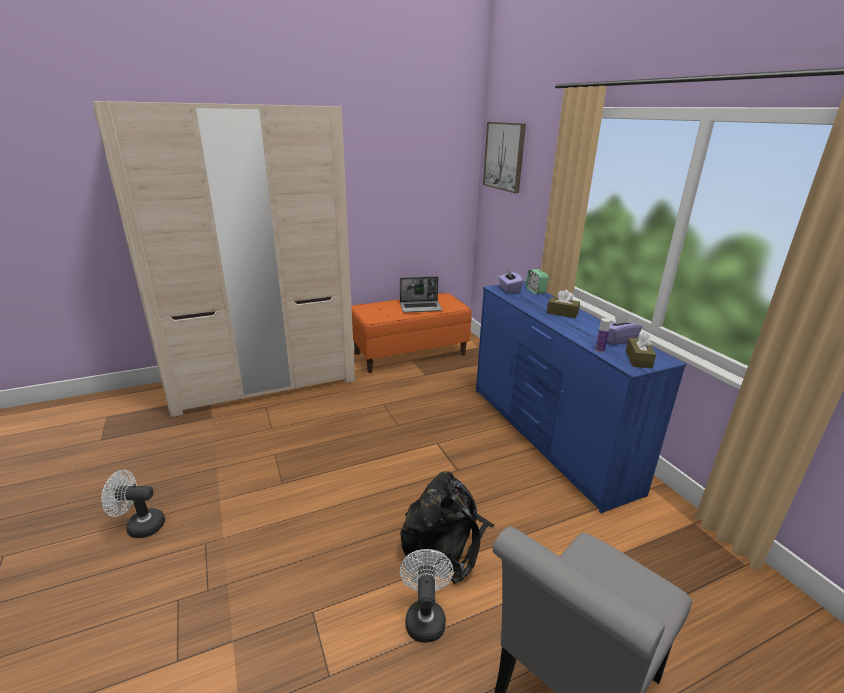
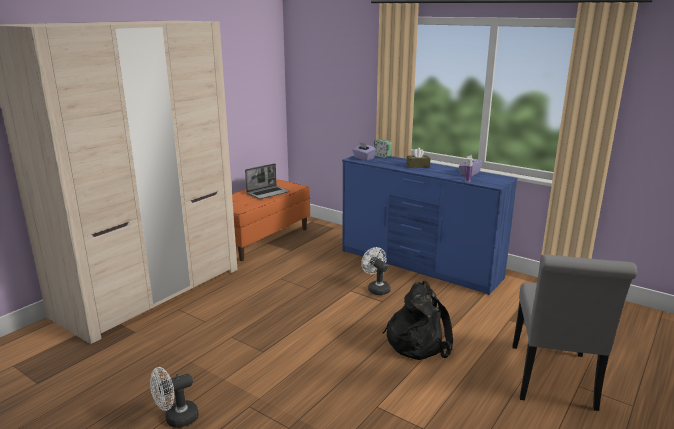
camera: 30 degrees left, 5 degrees down
white fan [400,549,453,643] -> white fan moved to [361,247,391,295]
picture [483,122,526,193] -> none
brown tissue box [626,332,656,368] -> none

